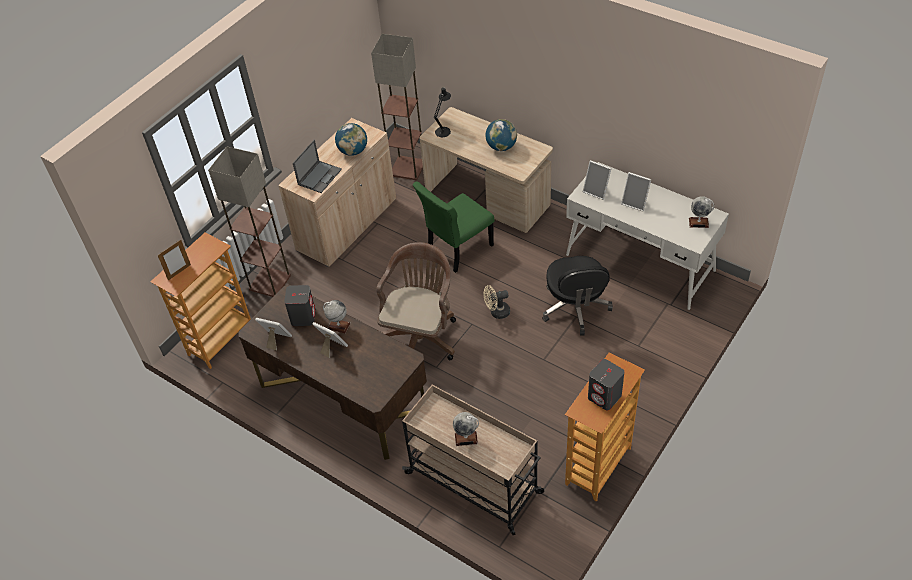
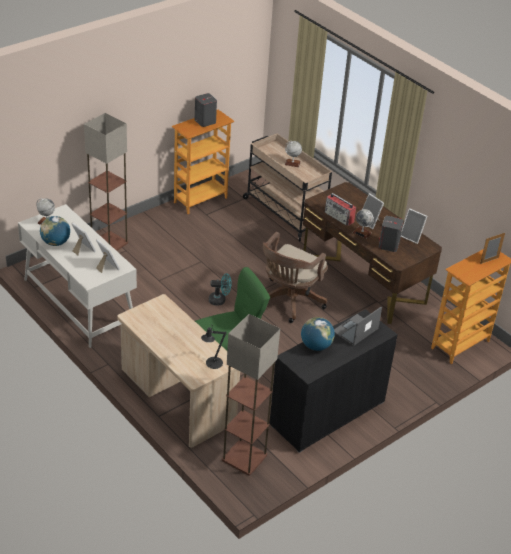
camera: 170 degrees left, 10 degrees down
floor lamp [208,146,291,297] -> floor lamp moved to [84,113,128,251]
beige cabinet [278,118,396,267] -> black cabinet [269,309,398,453]
beige fan [483,285,510,319] -> turquoise fan [209,273,232,306]
globe [485,119,517,151] -> globe moved to [40,216,70,246]
black office chair [542,256,613,335] -> none
none -> radio [325,193,356,226]

